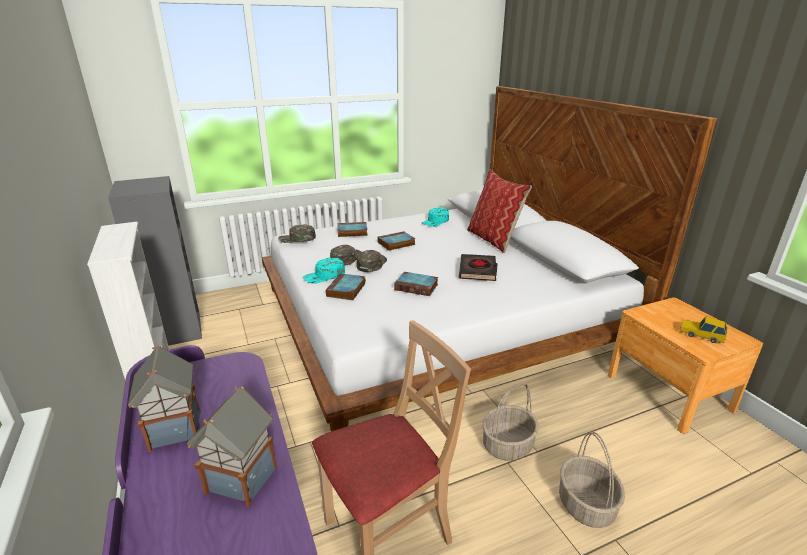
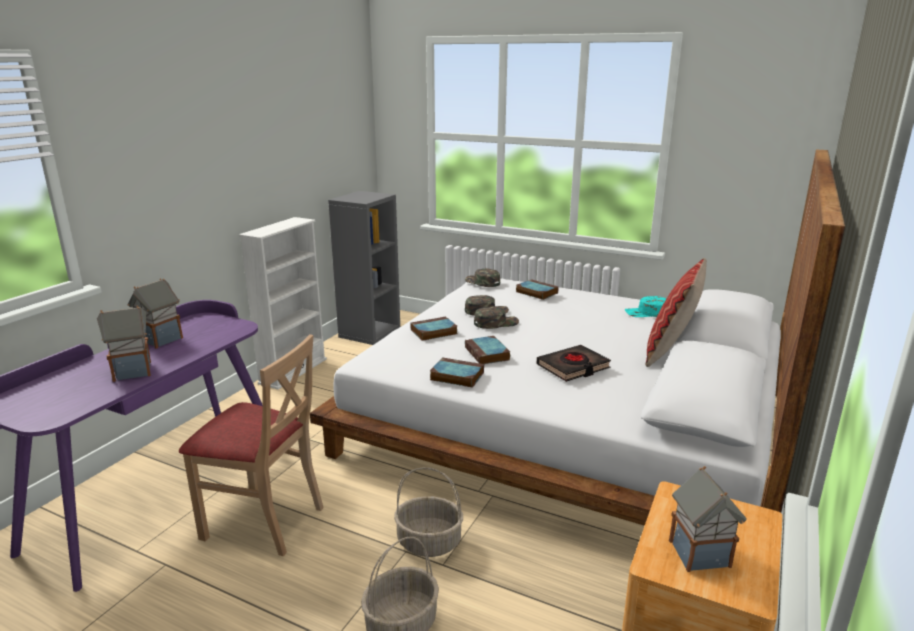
camera: 50 degrees right, 5 degrees down
turquoise cap [303,258,345,284] -> none
book [377,231,415,251] -> book moved to [430,357,484,388]
toy car [680,316,727,343] -> toy house [669,466,747,572]

